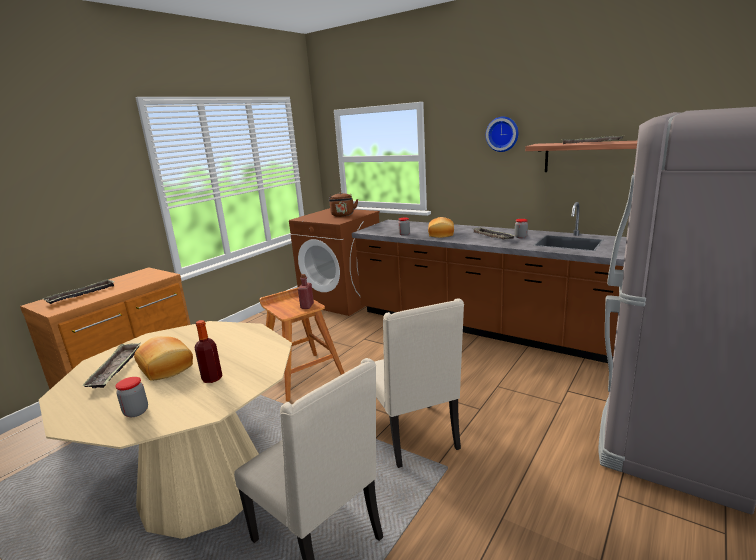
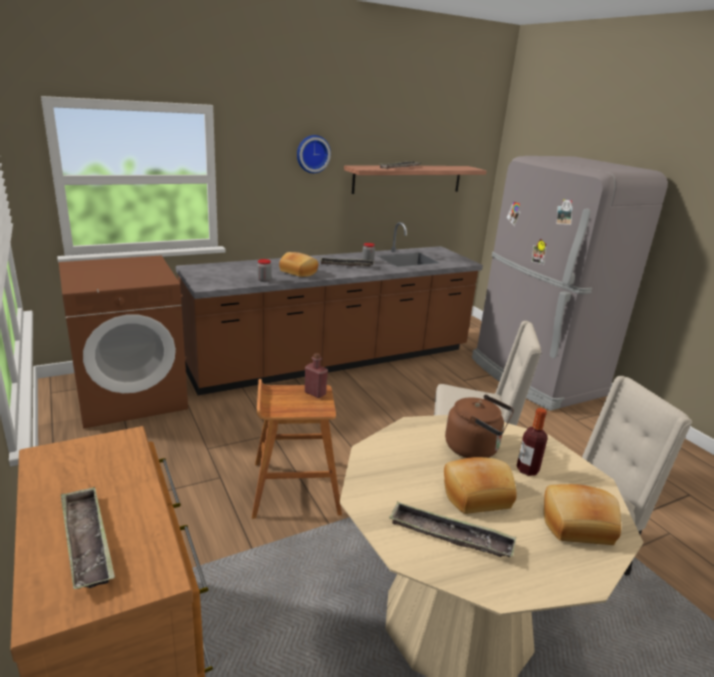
camera: 65 degrees left, 5 degrees up
jar [115,377,148,417] -> bread [544,484,621,545]
brown kettle [329,192,358,217] -> brown kettle moved to [445,395,514,458]

